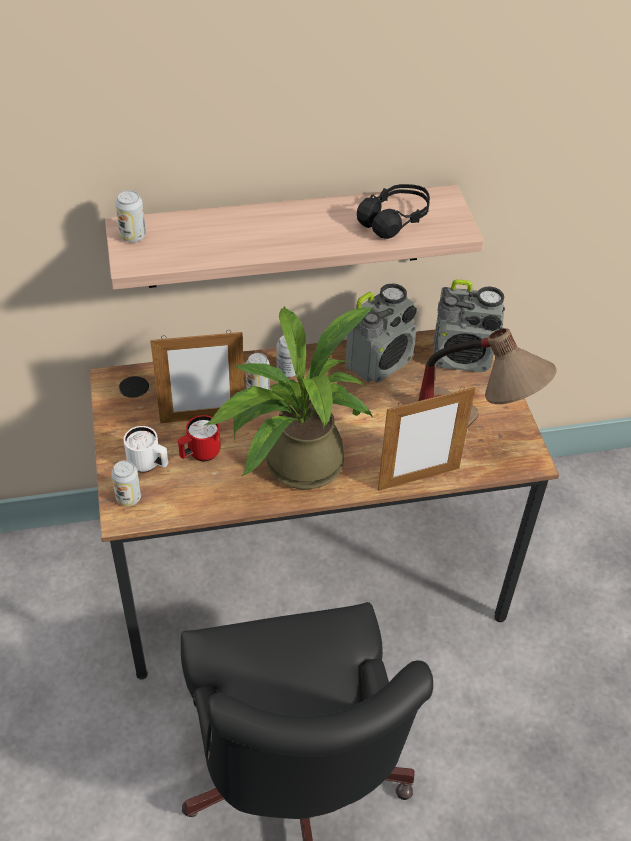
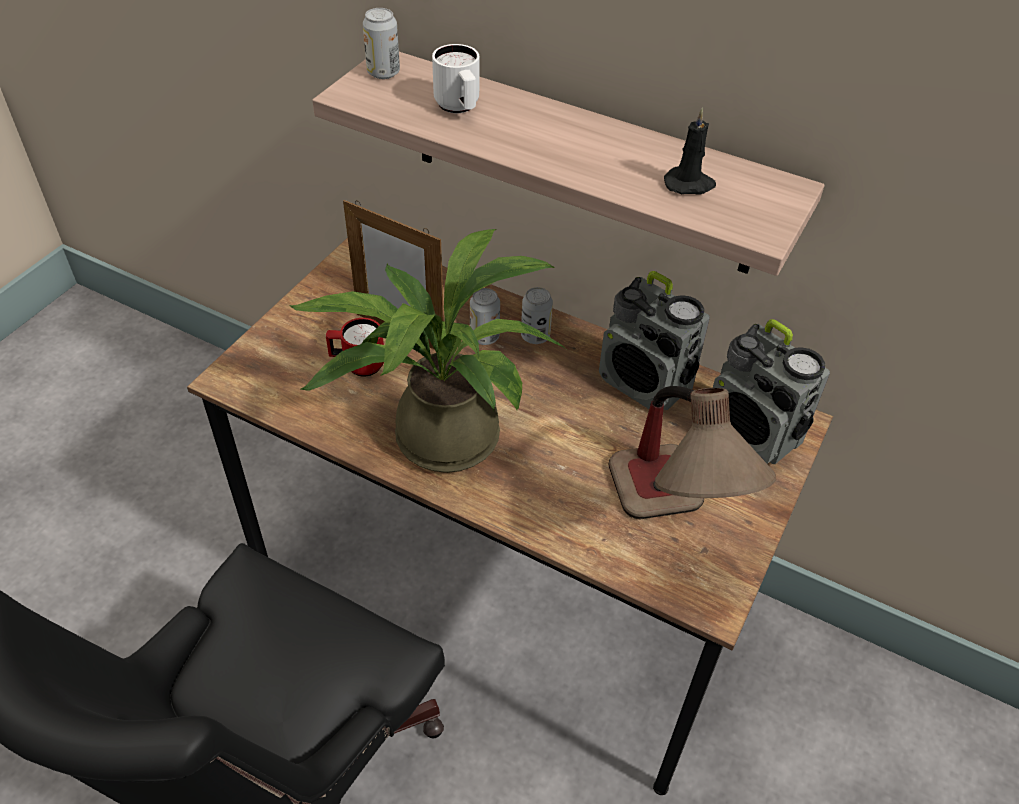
camera: 40 degrees right, 0 degrees up
can [111,460,141,506] -> none
white mug [123,426,168,473] -> white mug moved to [432,44,479,113]
radio [345,283,417,383] -> radio turned 45 degrees clockwise [599,271,710,410]
black headphones [357,184,430,239] -> black candle [664,108,716,195]
picture frame [378,387,475,491] -> none

